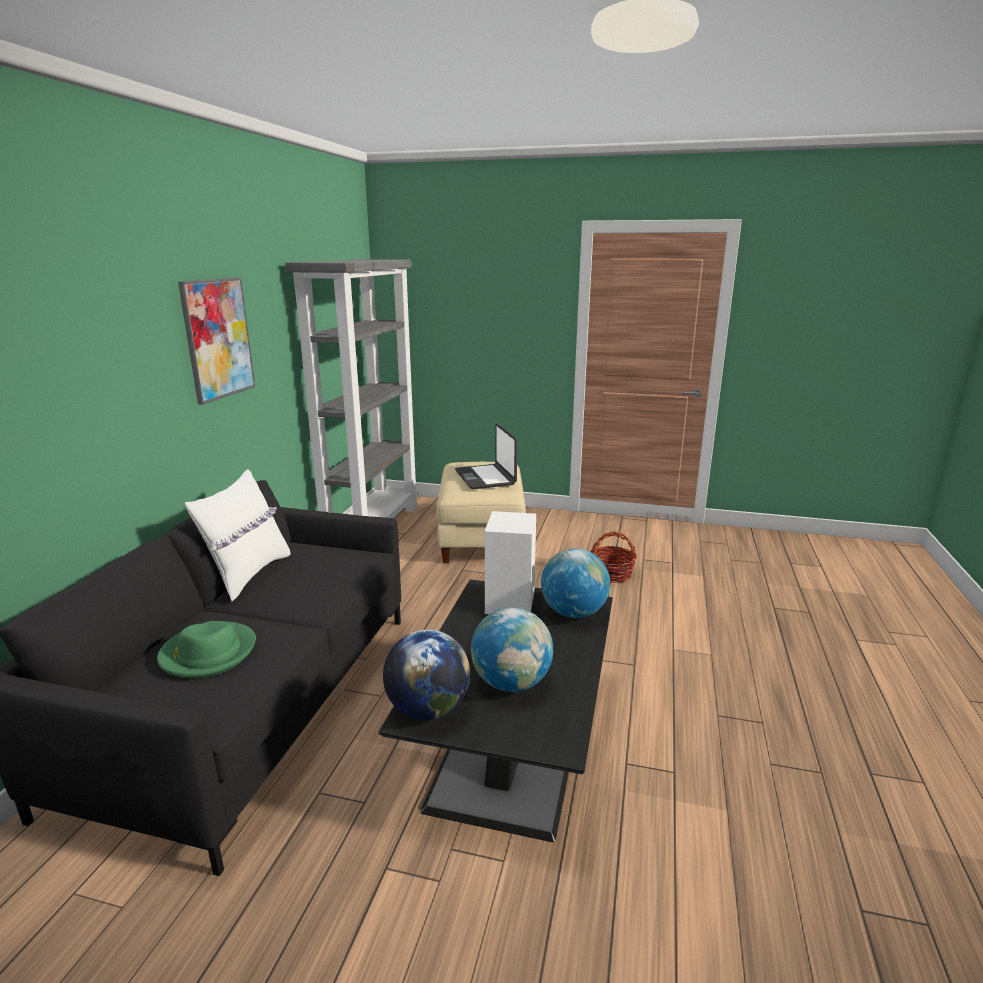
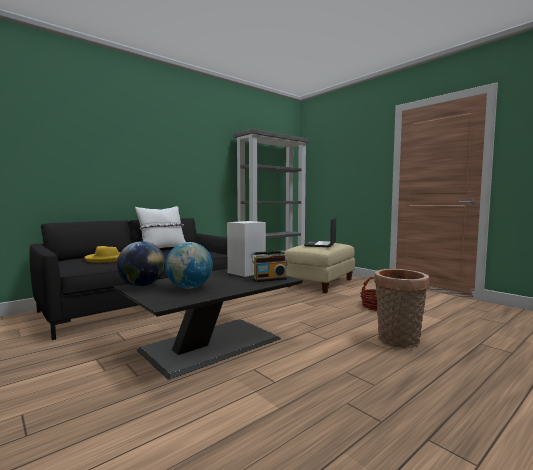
camera: 35 degrees right, 15 degrees down
green hat [157,621,256,679] -> yellow hat [84,246,121,263]
picture [178,277,255,405] -> none
globe [541,548,610,618] -> radio [251,251,287,282]
none -> basket [374,269,429,348]

